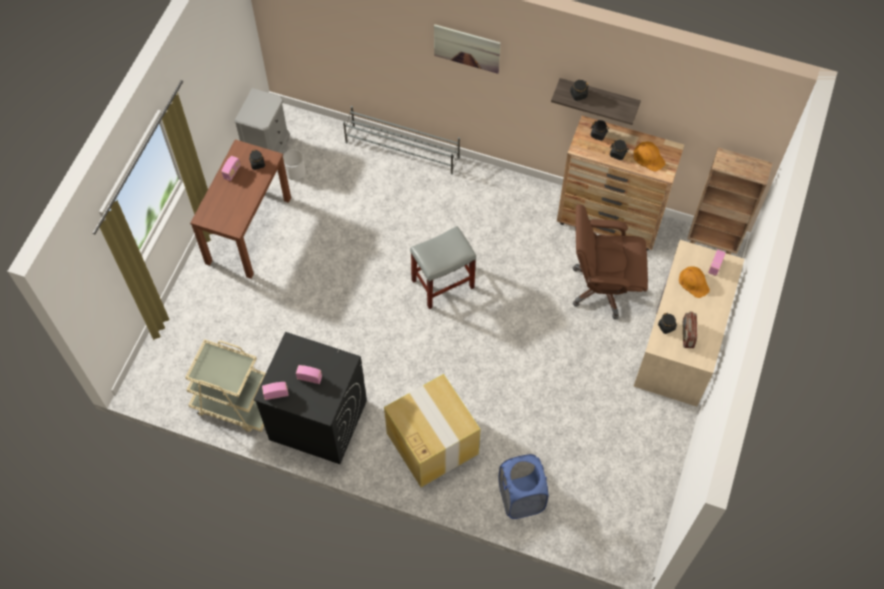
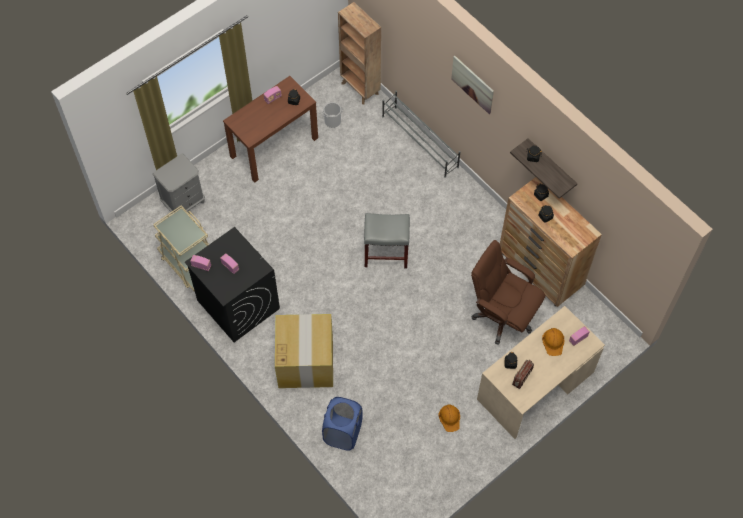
camera: 30 degrees right, 0 degrees up
grey nightstand [234,88,290,153] -> grey nightstand moved to [152,153,205,213]
orange hard hat [633,142,665,171] -> orange hard hat moved to [438,405,460,432]
brown bookcase [687,148,772,255] -> brown bookcase moved to [338,2,381,104]

